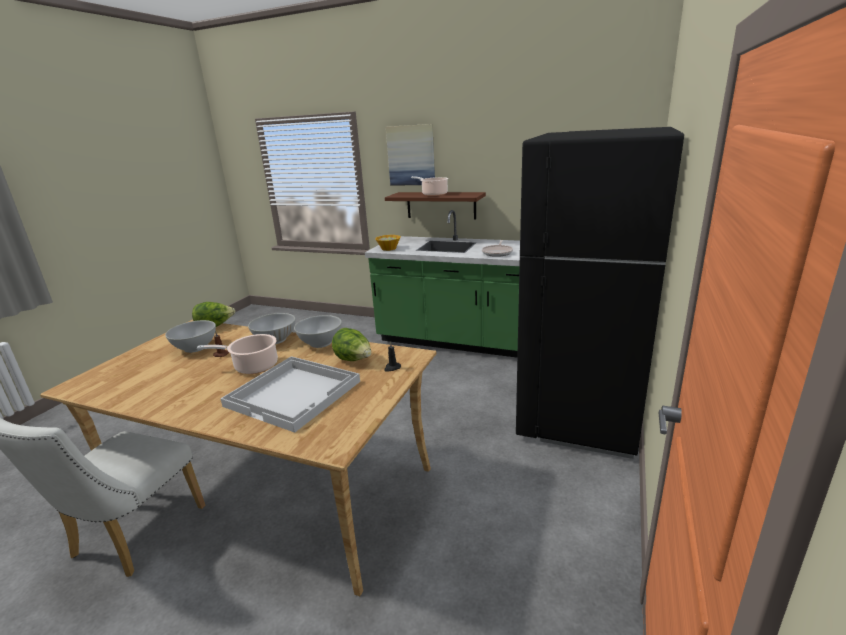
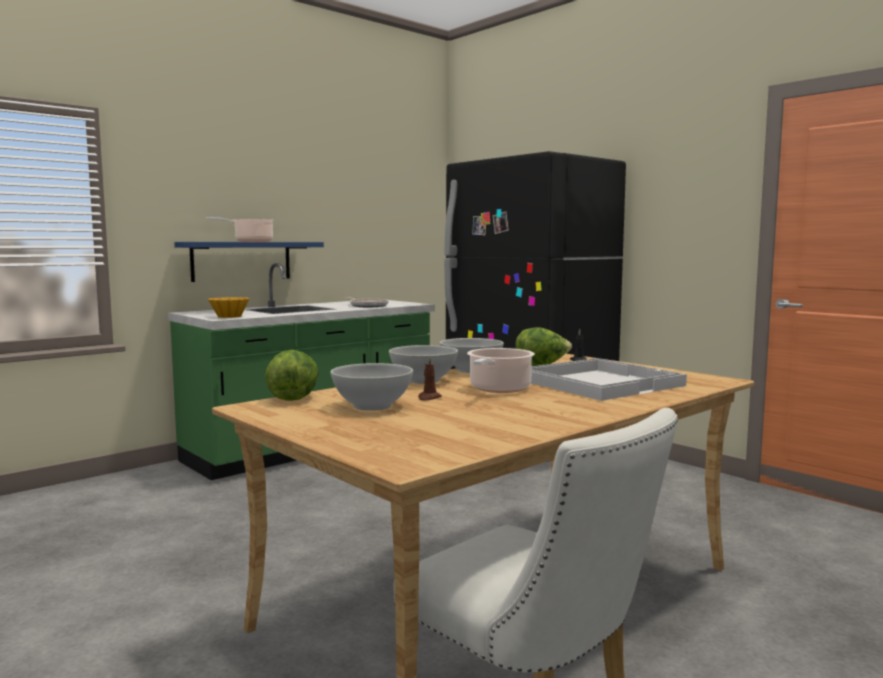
camera: 65 degrees left, 15 degrees down
brown shelf [385,192,486,219] -> blue shelf [174,242,324,282]
picture [386,124,435,185] -> none

